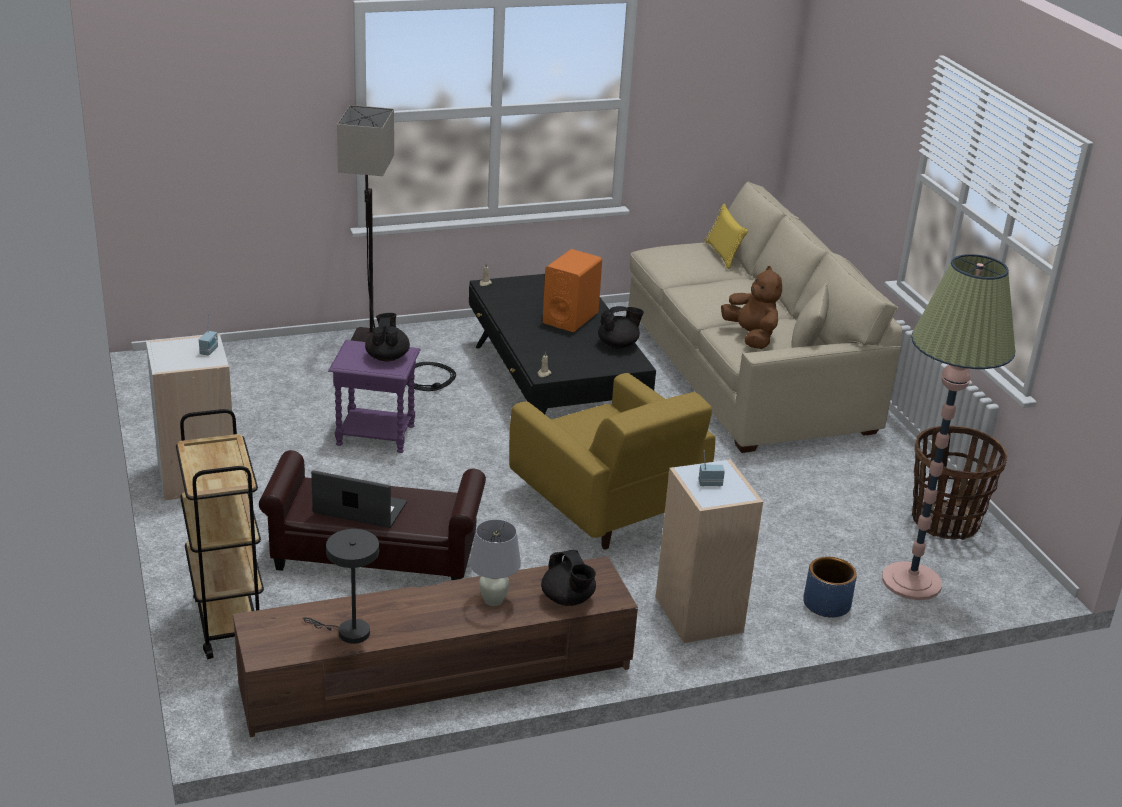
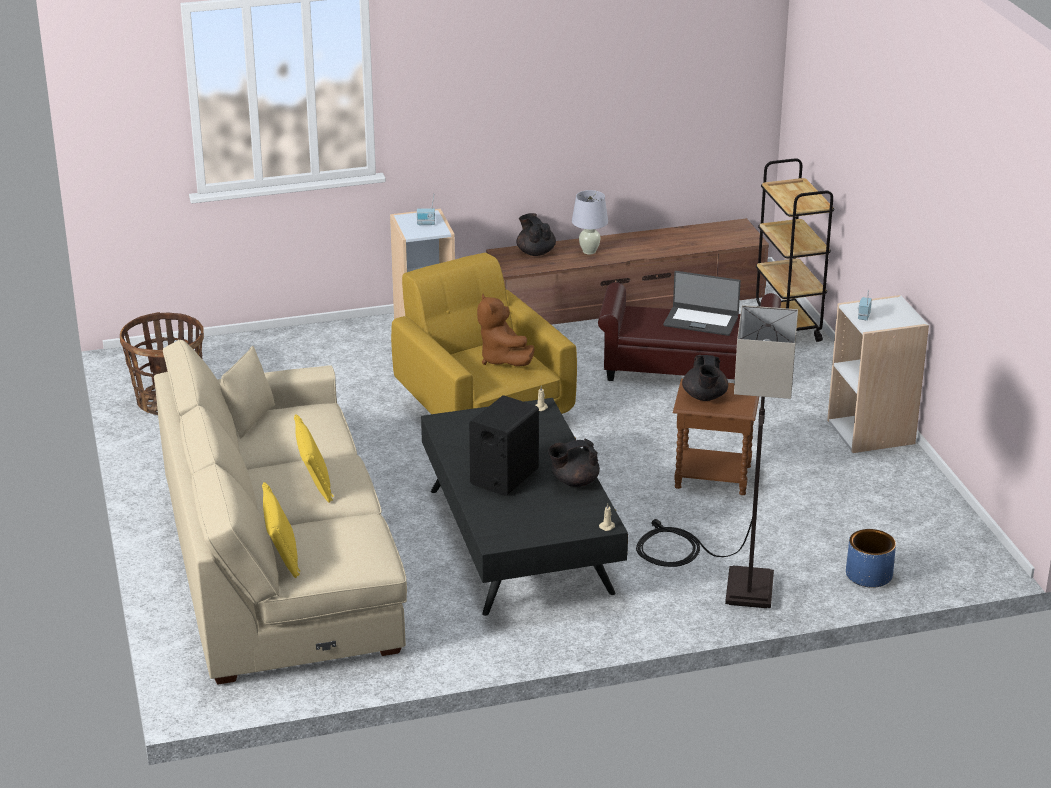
camera: 175 degrees left, 0 degrees up
grey table lamp [303,529,379,644] -> none
purple side table [328,340,421,453] -> brown side table [673,378,759,495]
orange speaker [543,249,602,332] -> black speaker [469,395,539,496]
black teapot [598,306,644,348] -> black teapot moved to [548,439,600,487]
brown plush toy [721,266,782,349] -> brown plush toy moved to [477,294,535,366]
blue planter [803,556,857,618] -> blue planter moved to [846,529,896,588]
floor lamp [882,254,1016,600] -> none
none -> yellow pillow [294,414,334,503]

